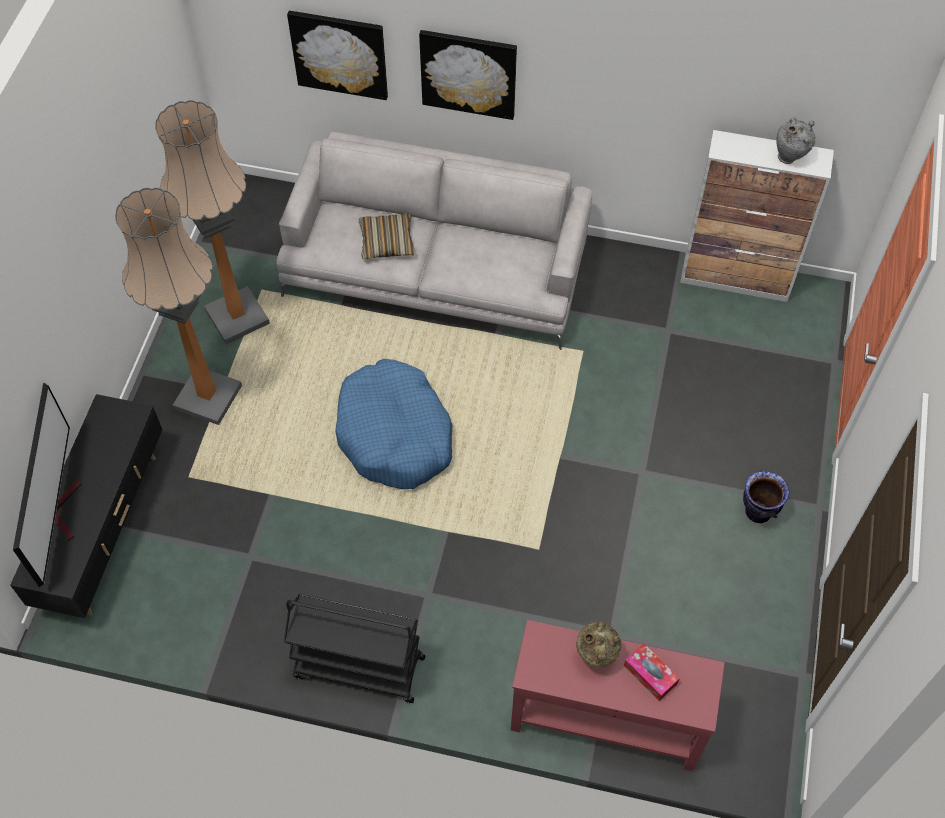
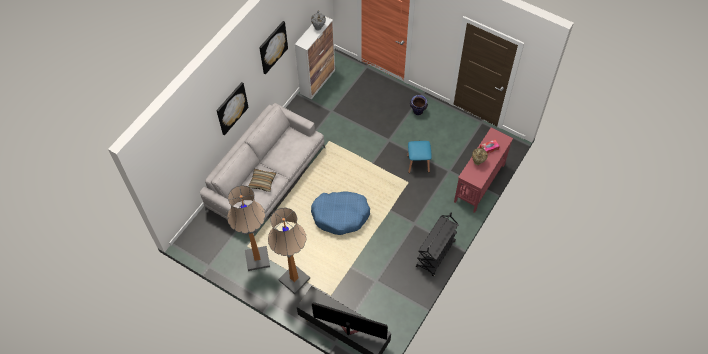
camera: 70 degrees left, 0 degrees up
picture [287,11,388,100] -> picture moved to [259,21,288,75]
none -> blue stool [407,141,432,173]

